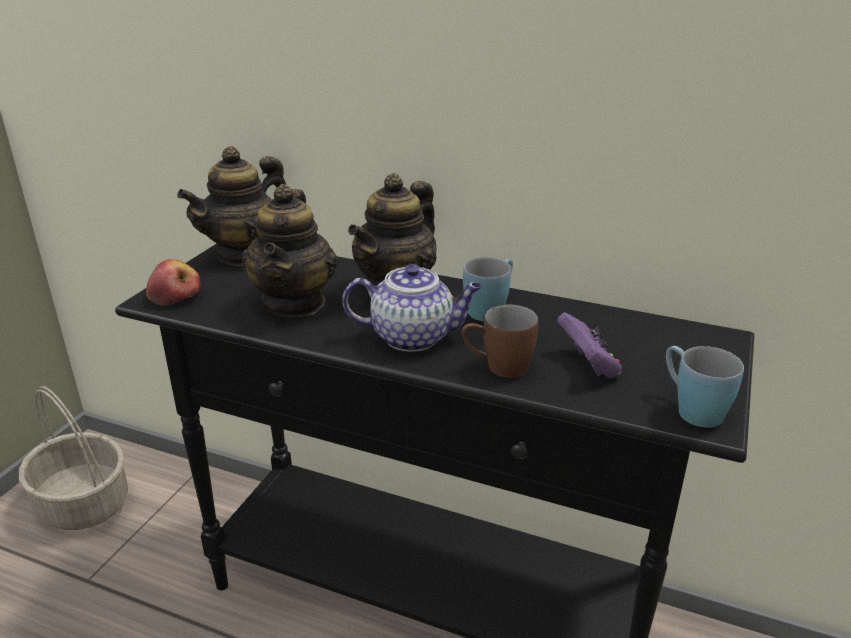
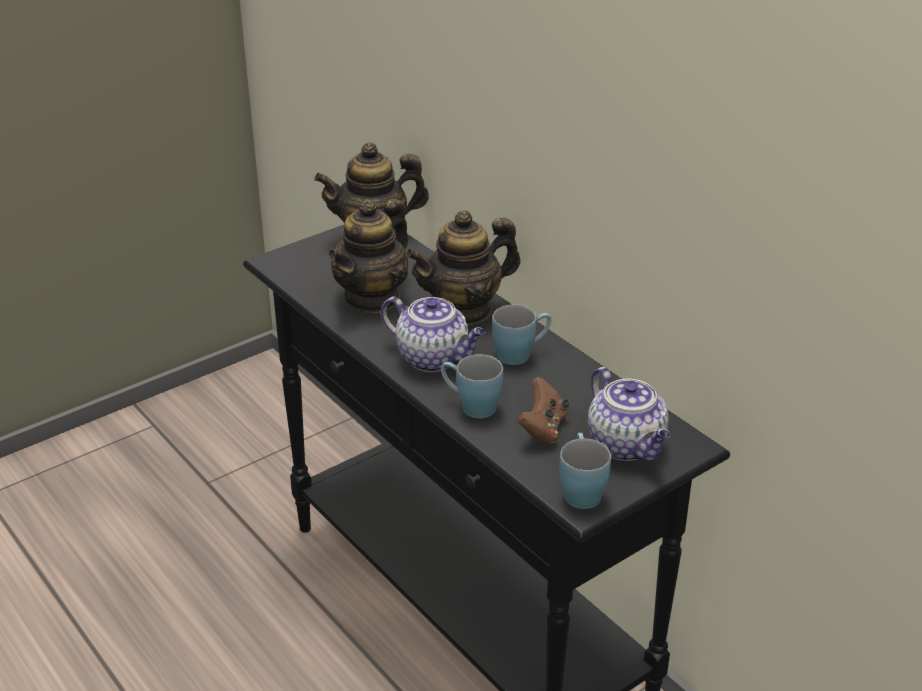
camera: 30 degrees right, 5 degrees up
basket [19,386,128,530] -> none
apple [146,259,201,306] -> none
brown mug [462,305,539,378] -> blue mug [441,354,503,418]
purple game controller [557,313,622,378] -> brown game controller [517,377,569,445]
none -> teapot [588,367,670,461]

